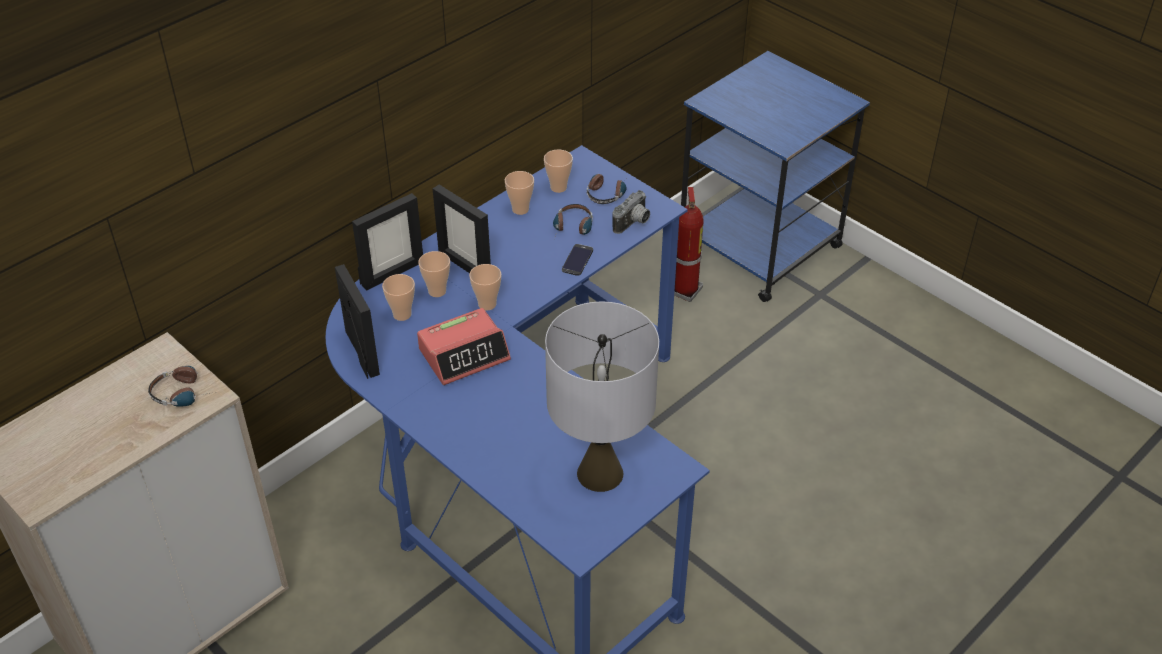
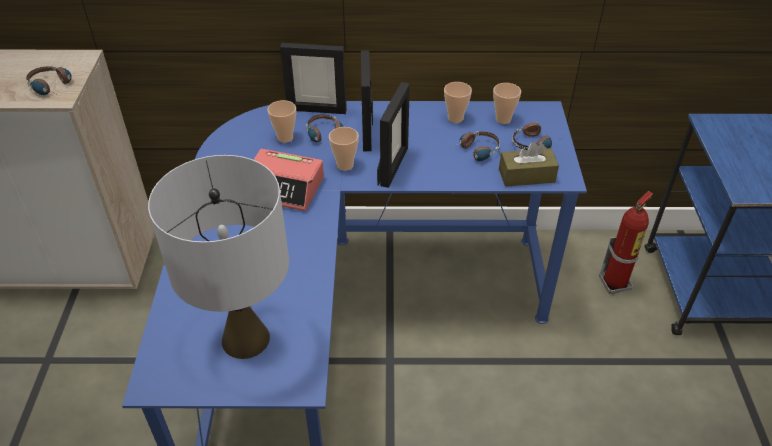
camera: 45 degrees right, 0 degrees up
picture frame [335,264,380,379] -> picture frame moved to [377,82,410,188]
cup [418,251,450,297] -> headphones [306,115,344,148]
phone [562,244,593,276] -> none
camera [612,190,650,234] -> brown tissue box [499,142,559,187]

